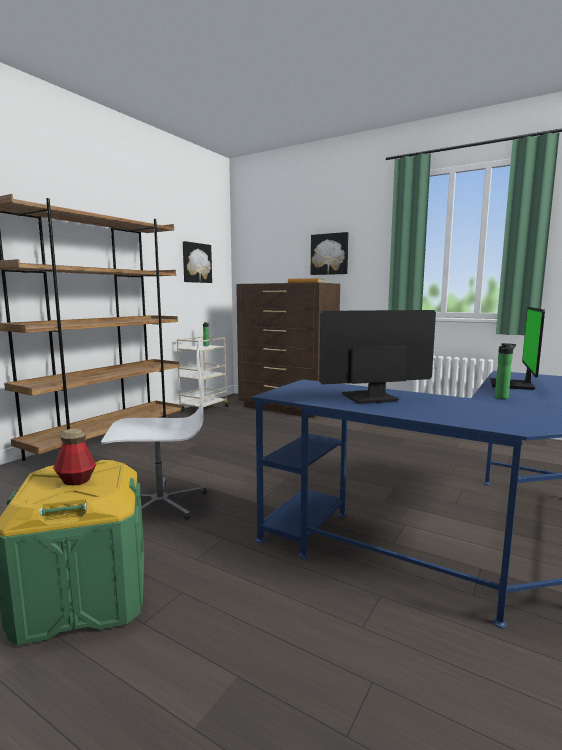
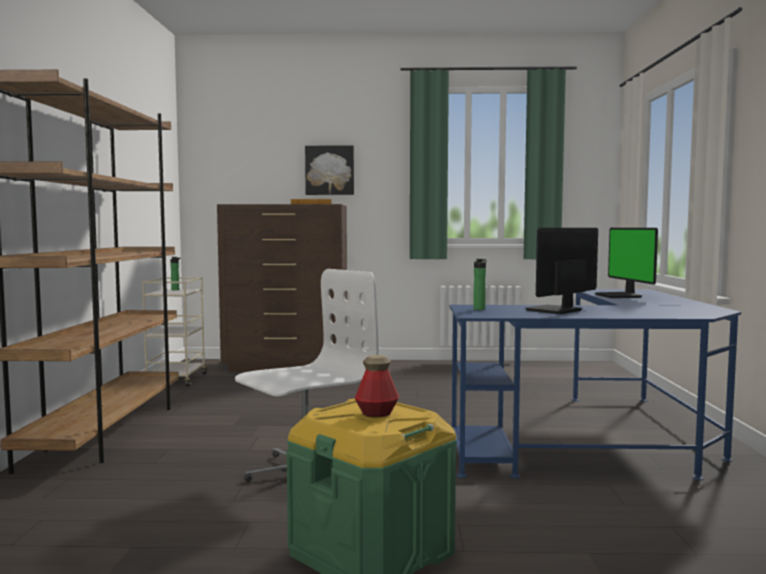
camera: 30 degrees left, 5 degrees down
picture [183,241,212,283] -> none
bottle [495,343,516,399] -> bottle moved to [473,259,487,310]

